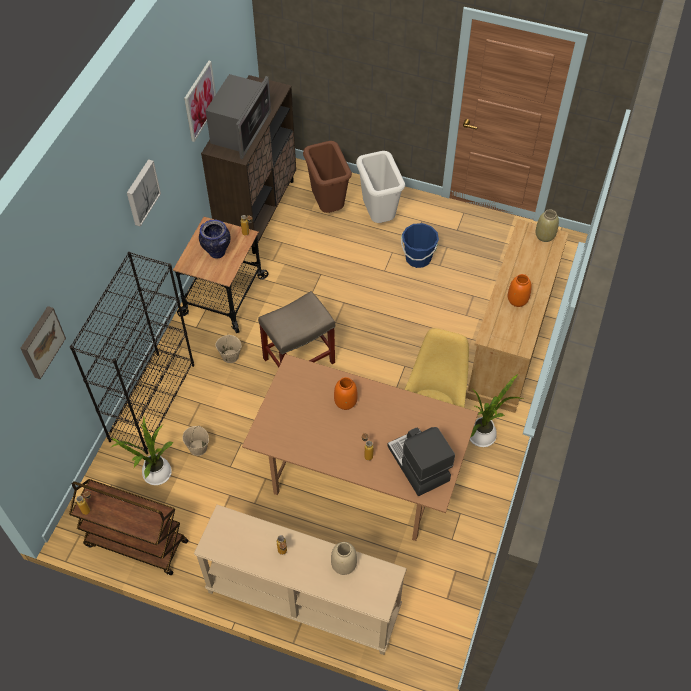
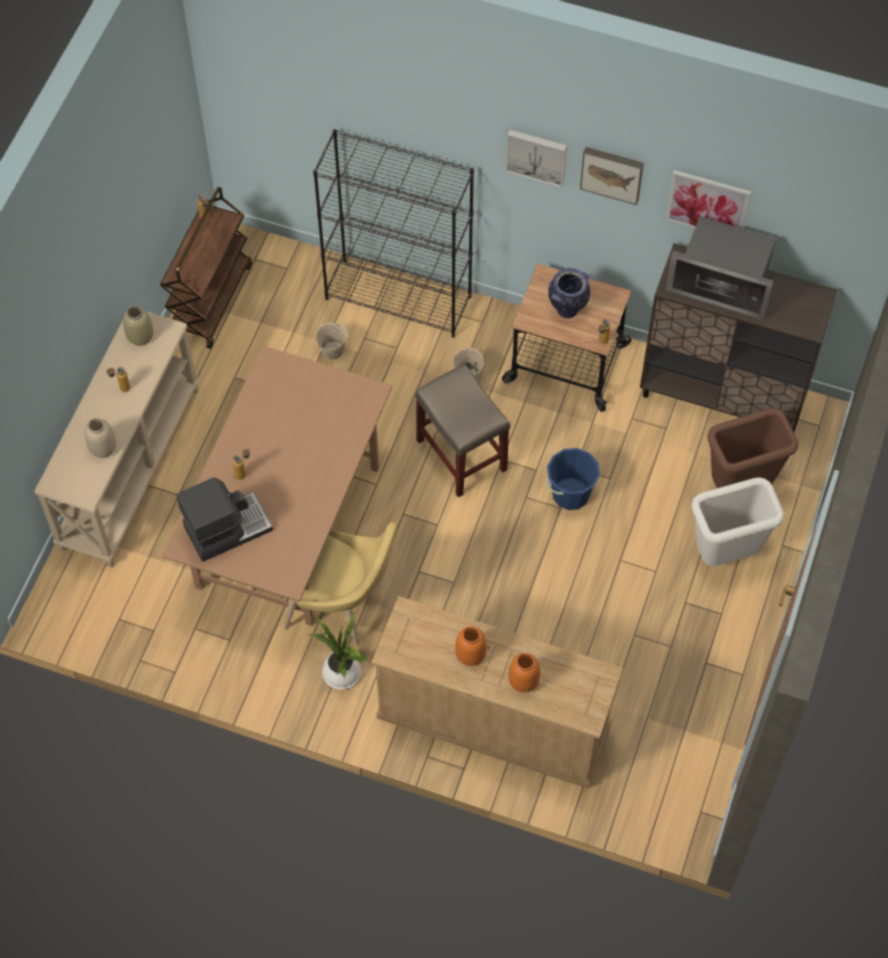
camera: 90 degrees right, 5 degrees up
picture [20,306,66,379] -> picture moved to [580,147,644,205]
potted plant [111,417,173,485] -> none
orange vase [334,377,358,410] -> orange vase moved to [509,653,540,693]
blue bucket [401,223,439,268] -> blue bucket moved to [546,448,600,510]
beige vase [536,209,559,242] -> beige vase moved to [123,305,153,346]

